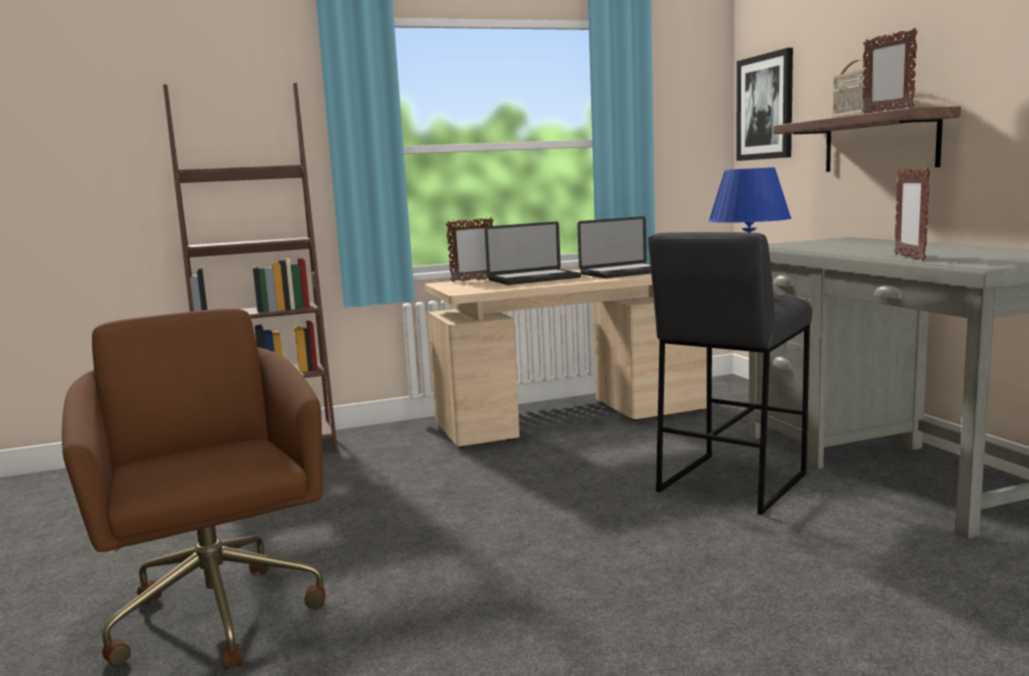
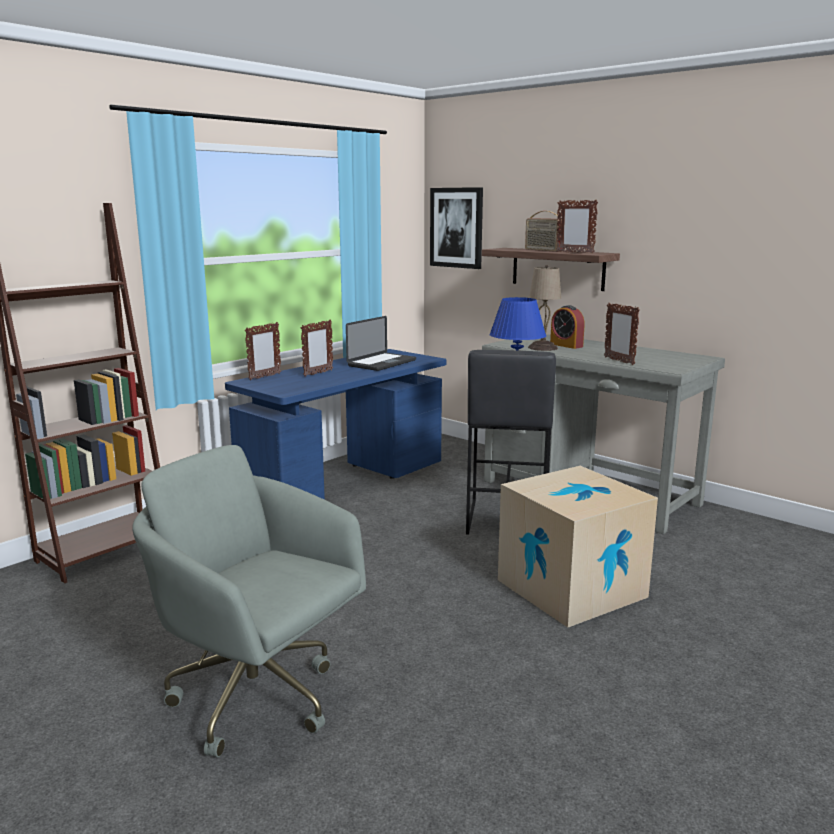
camera: 30 degrees left, 5 degrees up
brown office chair [62,308,326,671] -> grey office chair [132,445,366,757]
beige desk [425,270,707,447] -> blue desk [225,349,446,500]
laptop [485,222,581,285] -> picture frame [301,320,333,377]
none -> cardboard box [498,466,658,628]
none -> beige table lamp [528,265,561,351]
none -> alarm clock [550,305,585,349]

